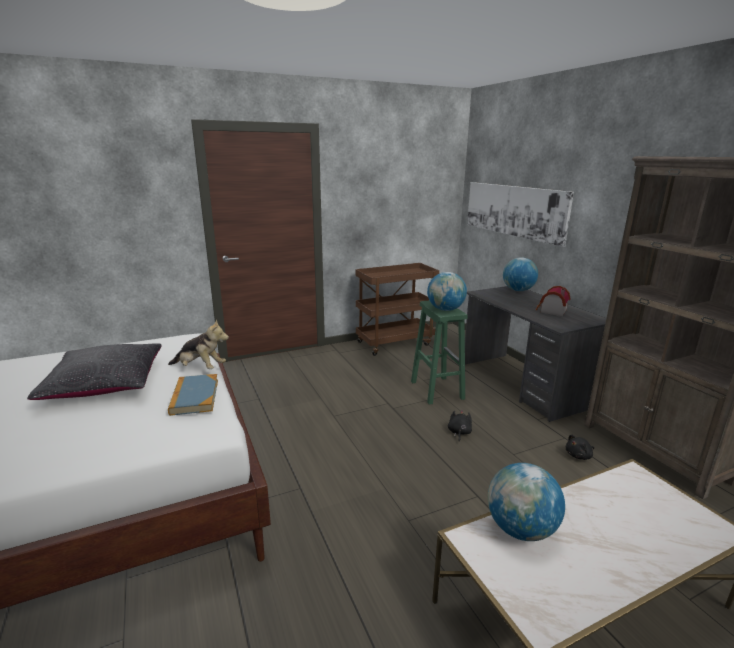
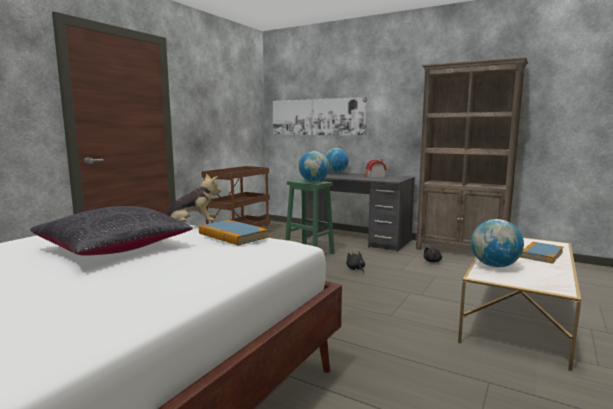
camera: 35 degrees left, 10 degrees down
none -> book [520,242,563,264]

